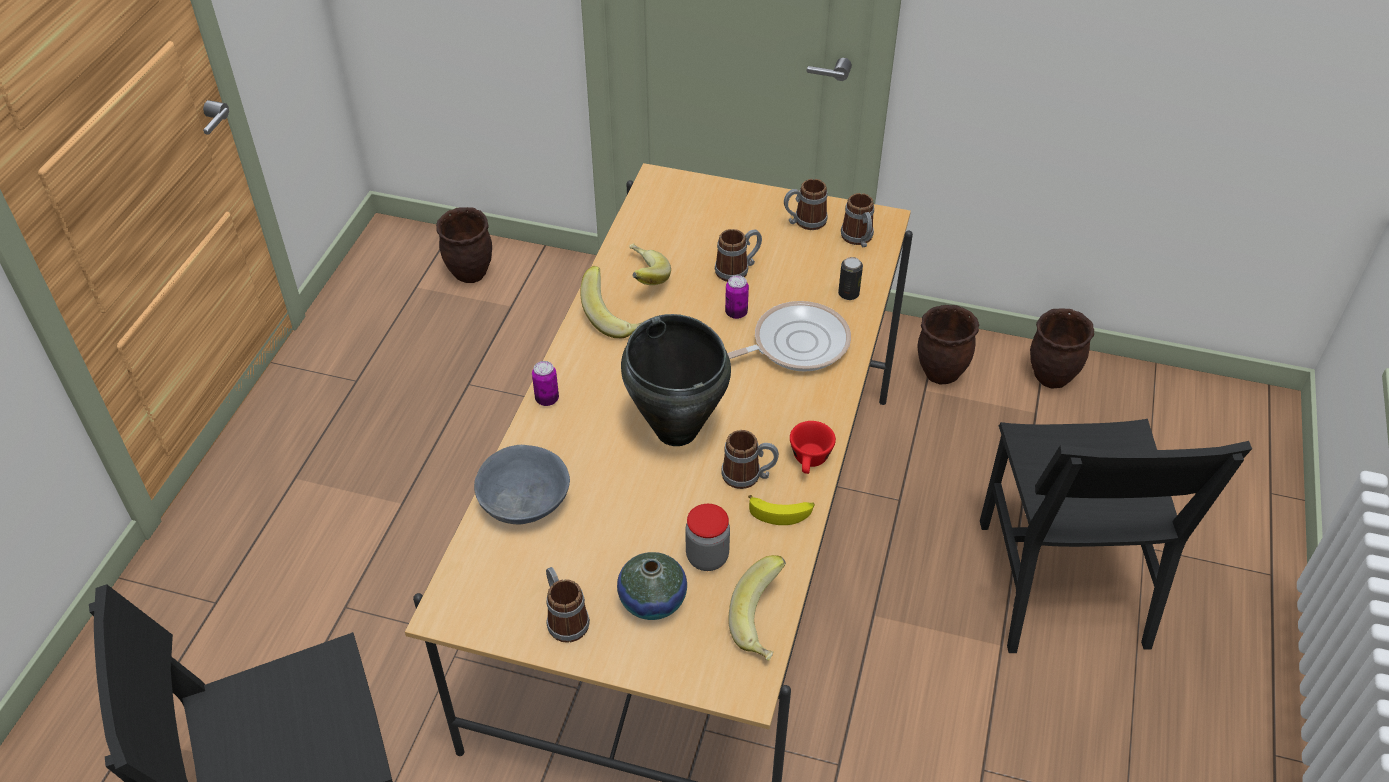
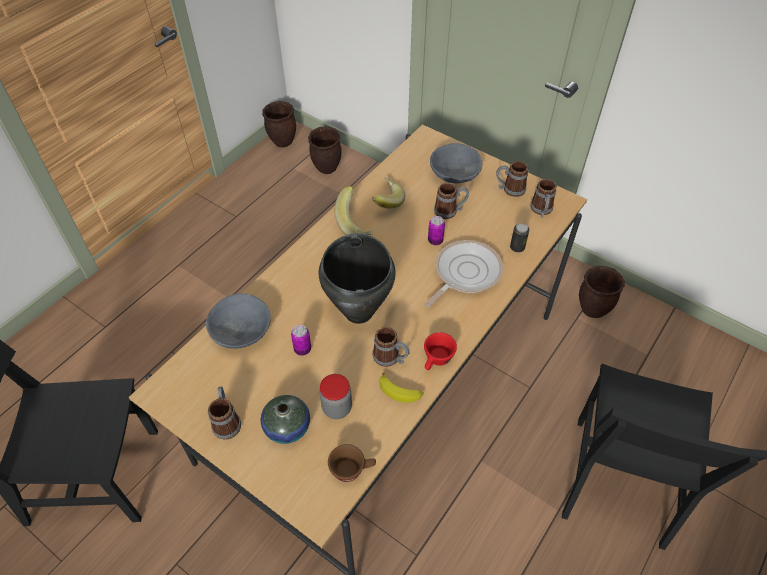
camera: 20 degrees right, 5 degrees up
can [532,361,559,406] -> can moved to [291,325,311,356]
frying pan [727,301,851,372] -> frying pan turned 45 degrees counterclockwise [424,240,503,307]
banana [728,555,786,661] -> brown cup [328,444,376,482]
brown planter [1030,308,1094,389] -> brown planter moved to [262,101,296,147]
none -> grey bowl [430,143,483,183]

